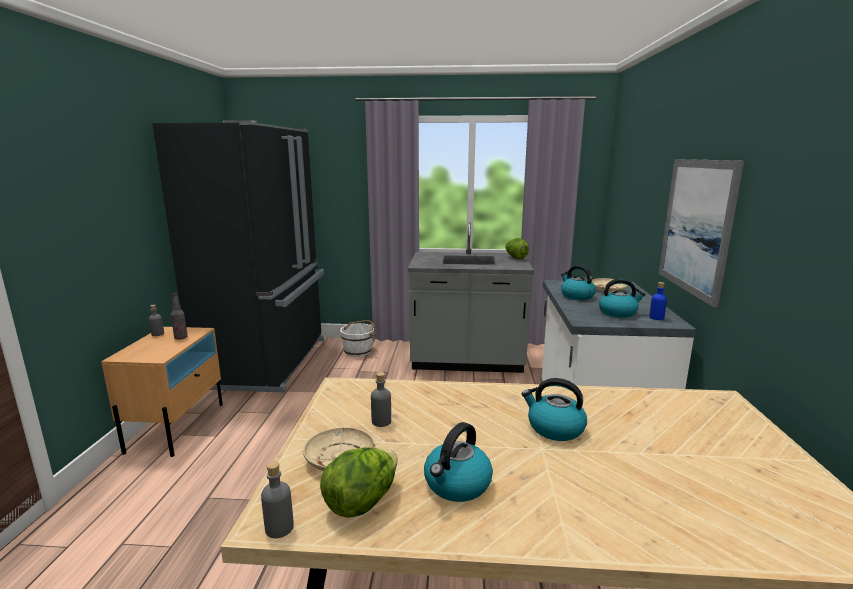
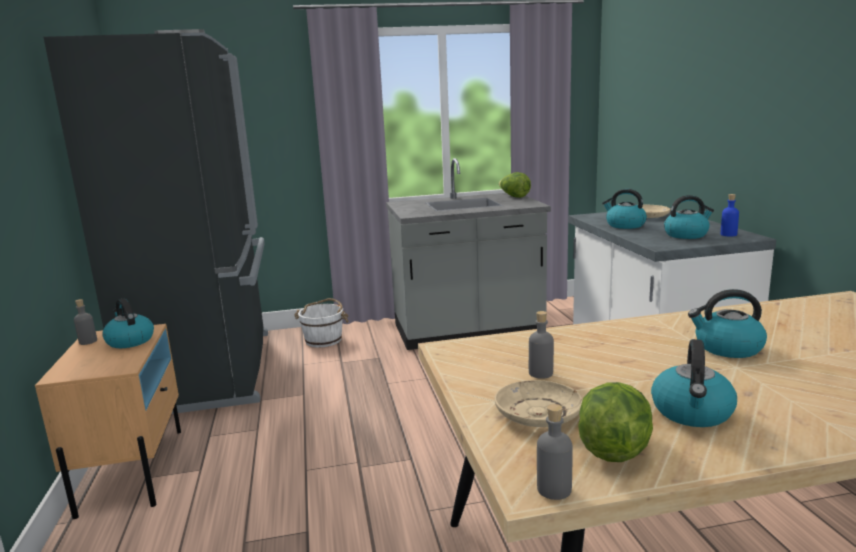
camera: 15 degrees left, 0 degrees up
bottle [171,293,188,340] -> kettle [102,299,154,348]
picture [659,159,744,308] -> none

